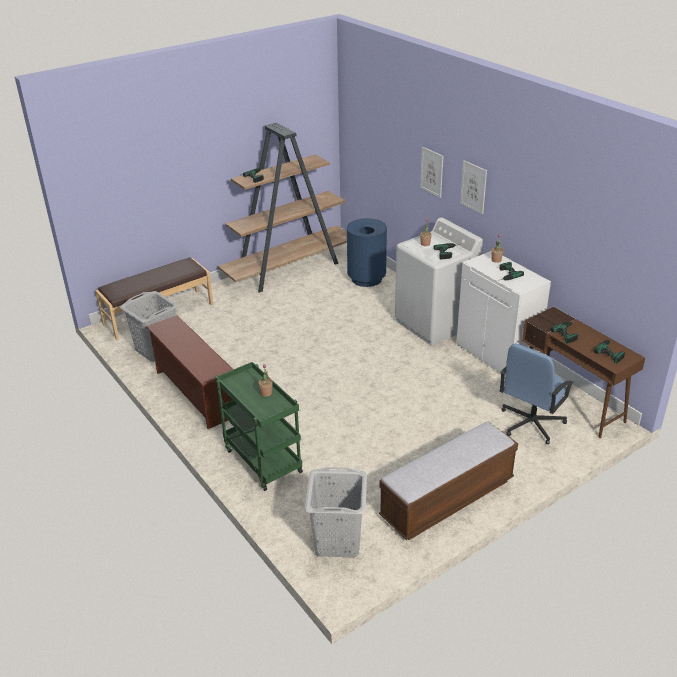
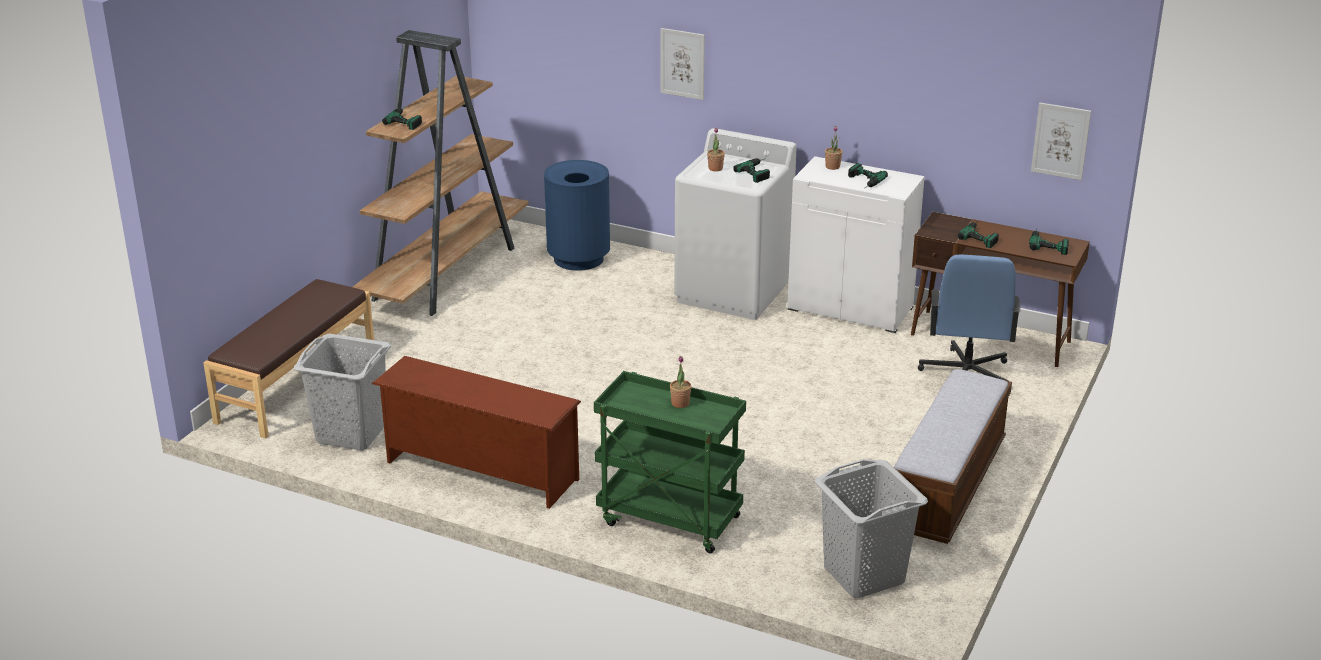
camera: 30 degrees left, 5 degrees down
picture [460,160,487,214] -> picture moved to [1031,103,1091,180]

